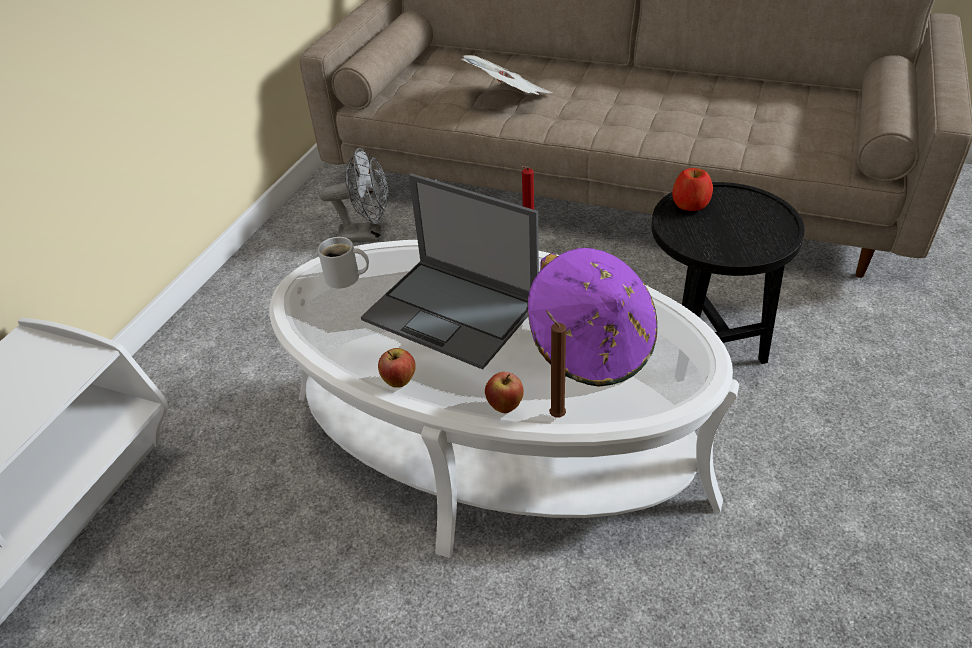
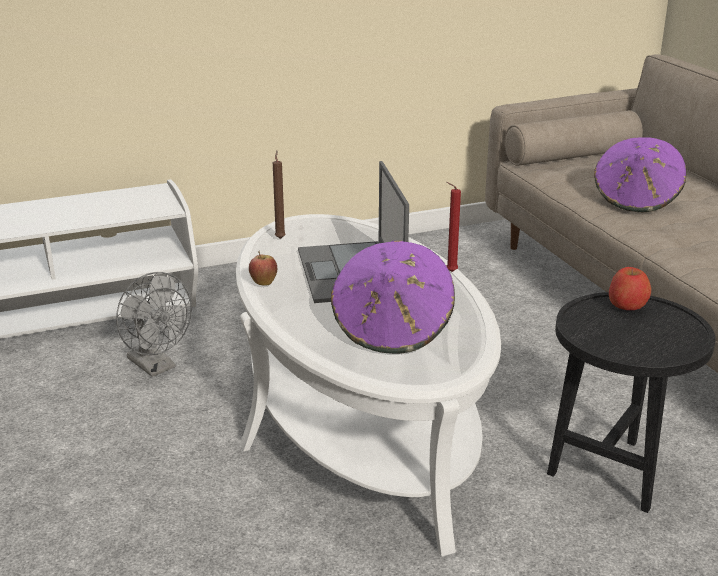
camera: 45 degrees right, 15 degrees down
white mug [318,237,369,289] -> none
grey fan [319,148,389,242] -> grey fan moved to [116,272,192,377]
newspaper [461,55,553,95] -> purple hat [594,137,686,212]
apple [485,372,524,413] -> none
brown candle [546,310,566,418] -> brown candle moved to [273,151,286,239]

